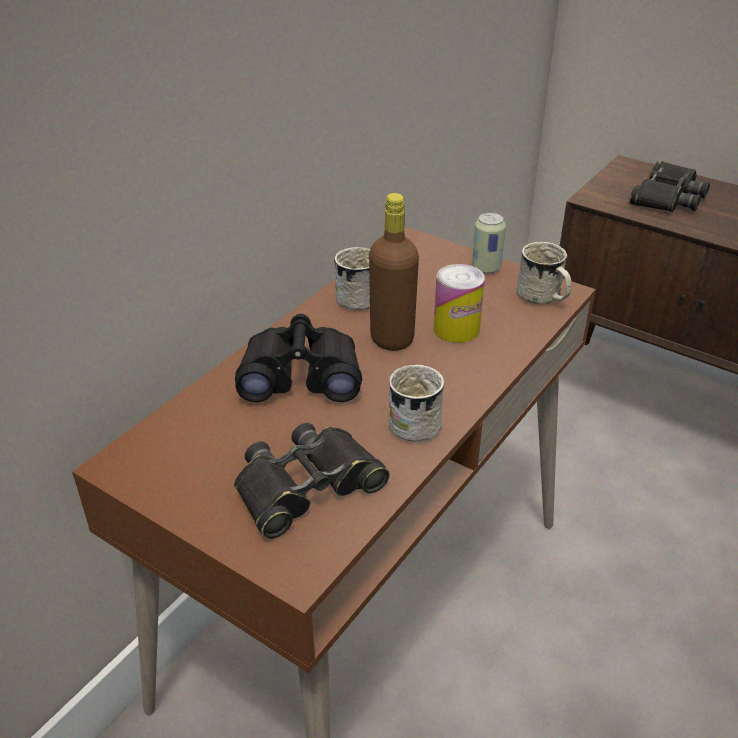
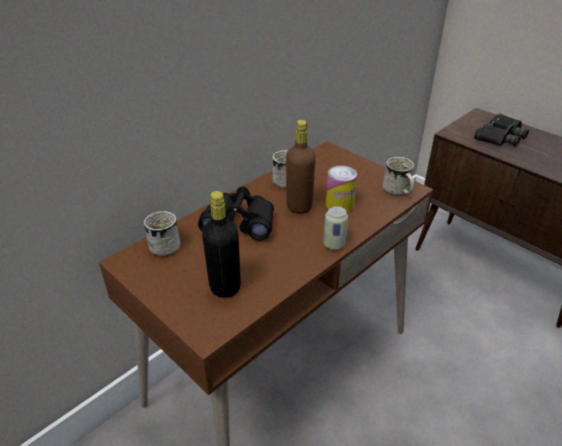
camera: 10 degrees right, 0 degrees up
black binoculars [234,423,390,539] -> black bottle [202,191,241,298]
white mug [388,365,444,442] -> white mug moved to [144,211,180,256]
can [472,212,506,274] -> can moved to [323,206,348,250]

